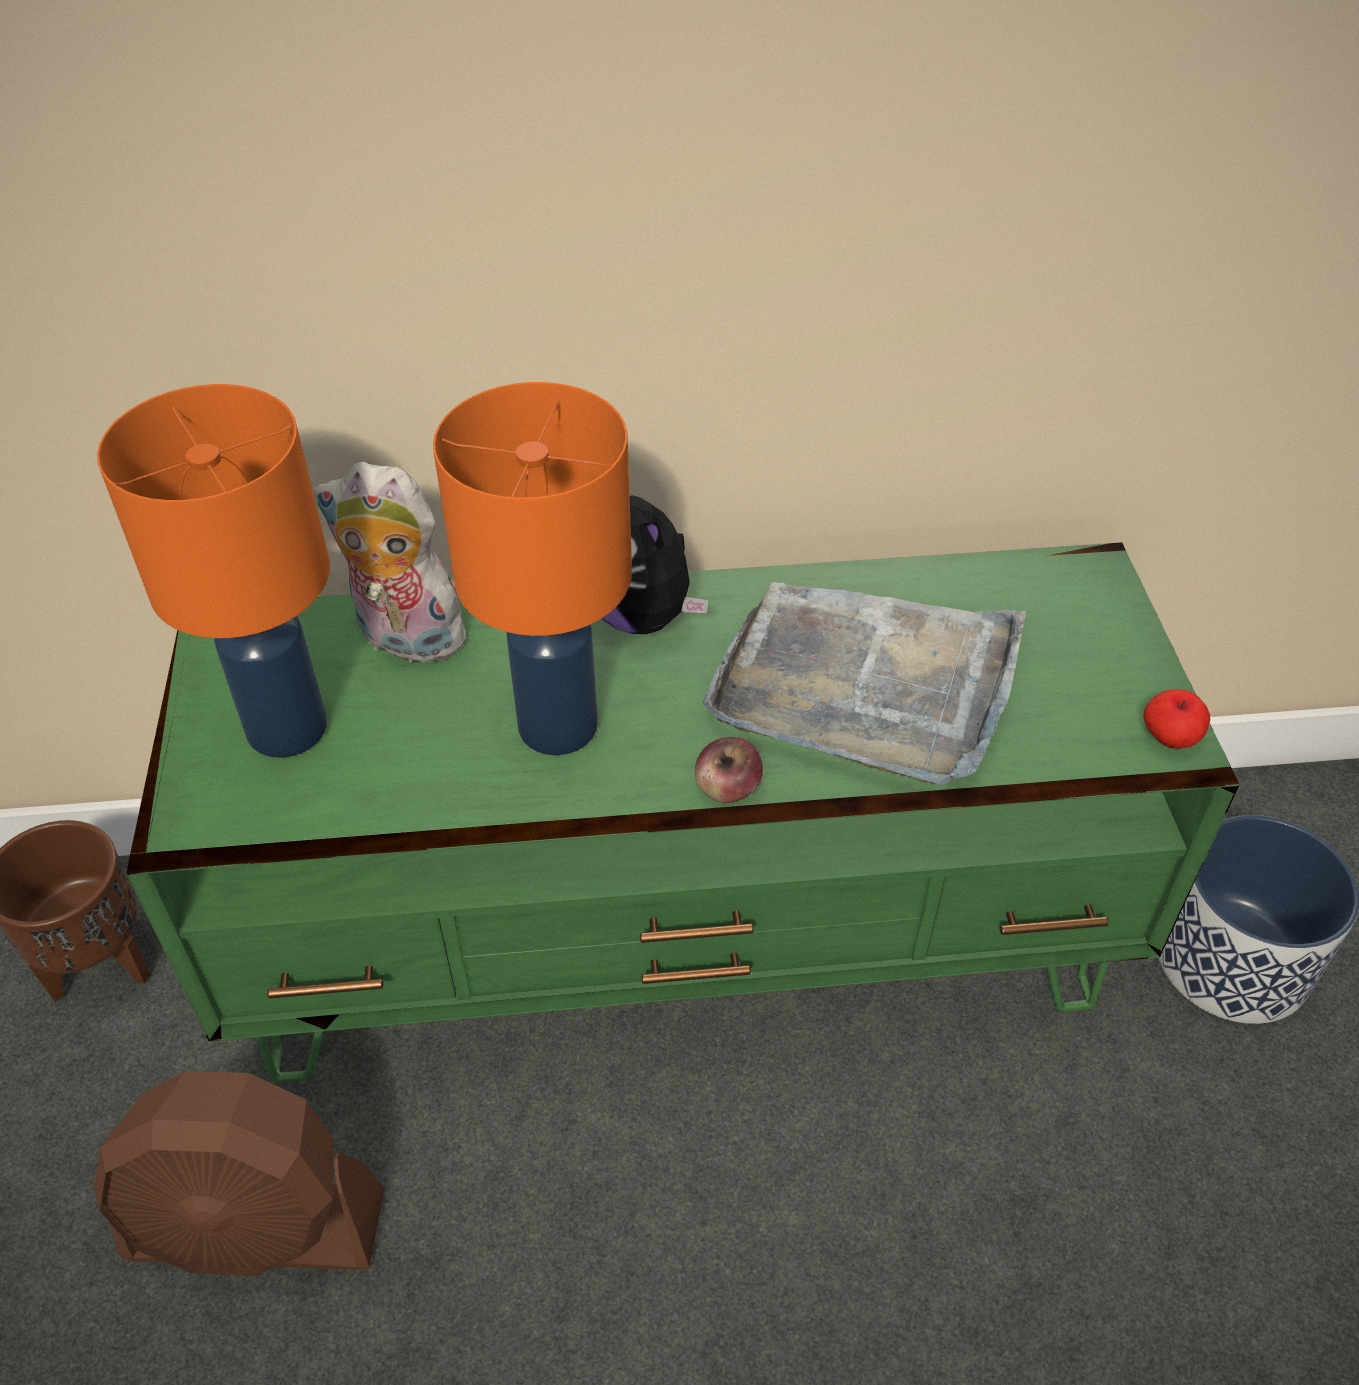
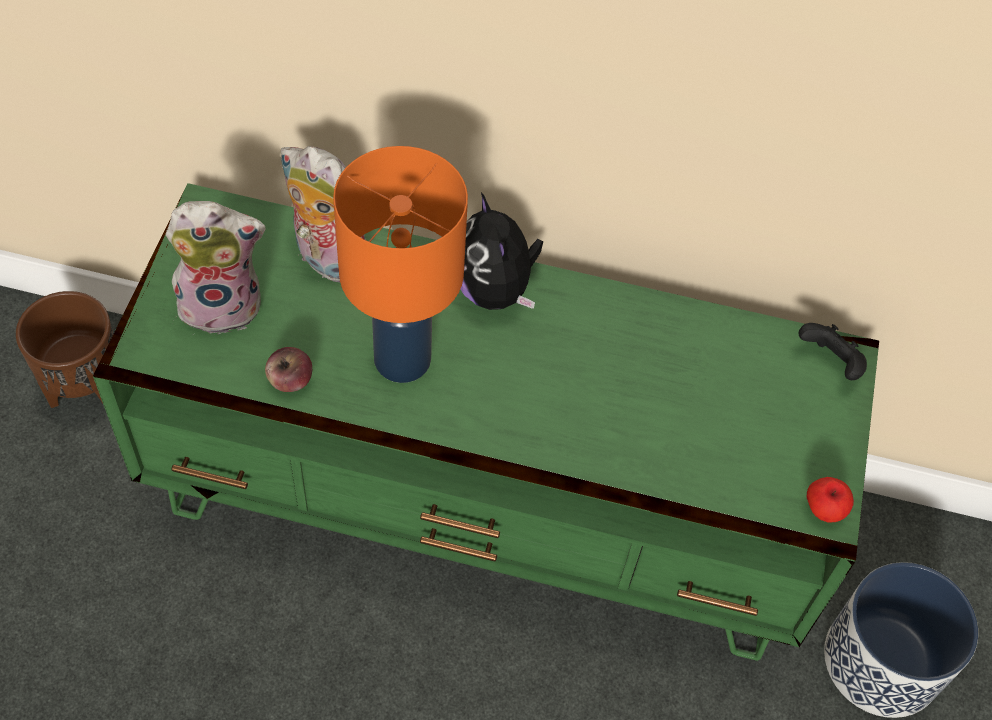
camera: 15 degrees right, 10 degrees up
brown fan [94,1071,384,1276] -> none
orange table lamp [97,384,330,758] -> plush toy [165,201,266,335]
apple [695,737,763,803] -> apple moved to [265,347,312,392]
grey tray [703,582,1026,785] -> none
none -> black game controller [799,323,867,380]

